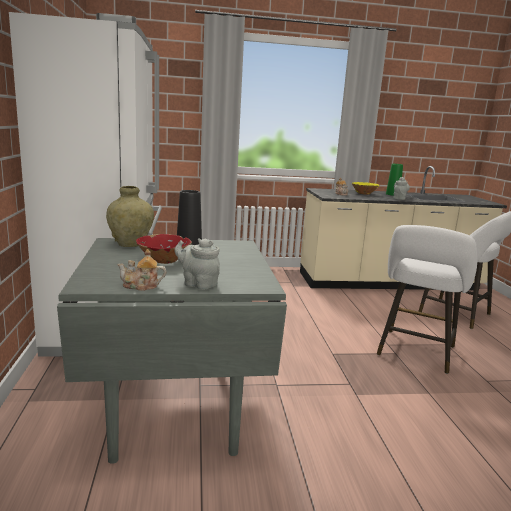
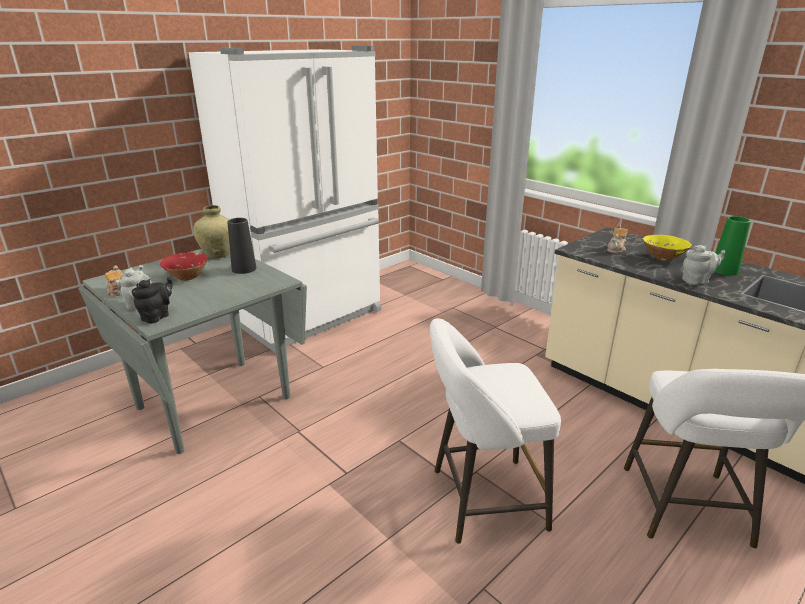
camera: 55 degrees right, 10 degrees up
none -> black teapot [132,277,173,324]

